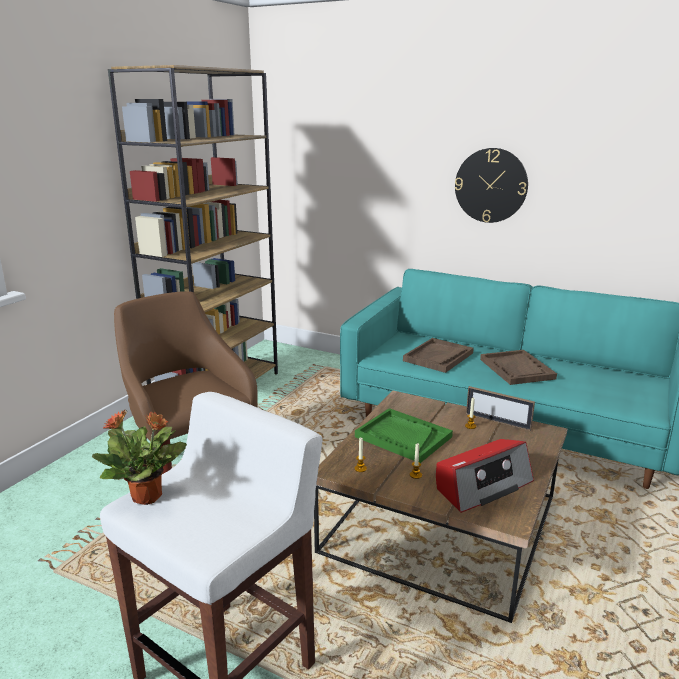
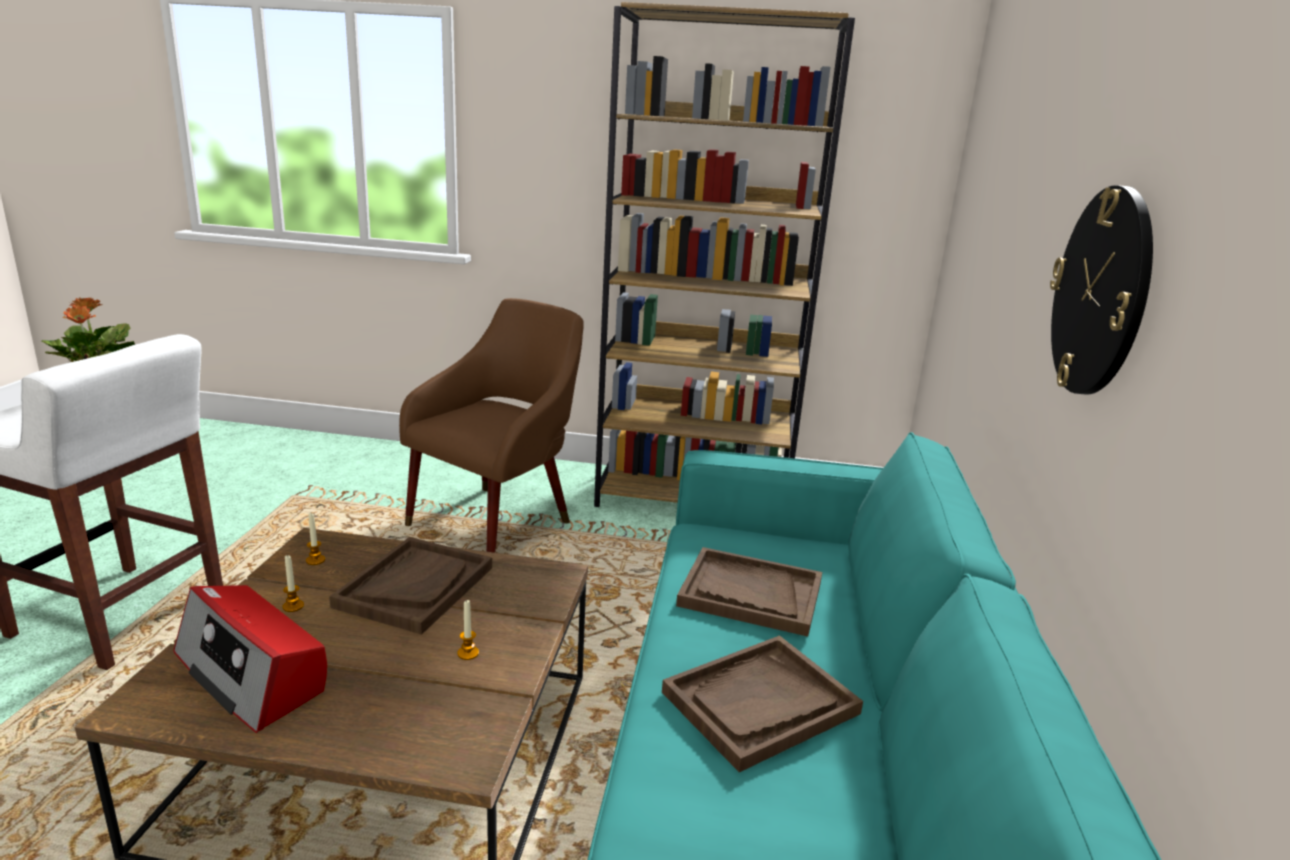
camera: 70 degrees right, 0 degrees up
green tray [355,408,453,463] -> brown tray [329,537,492,634]
picture frame [466,386,535,431] -> none

